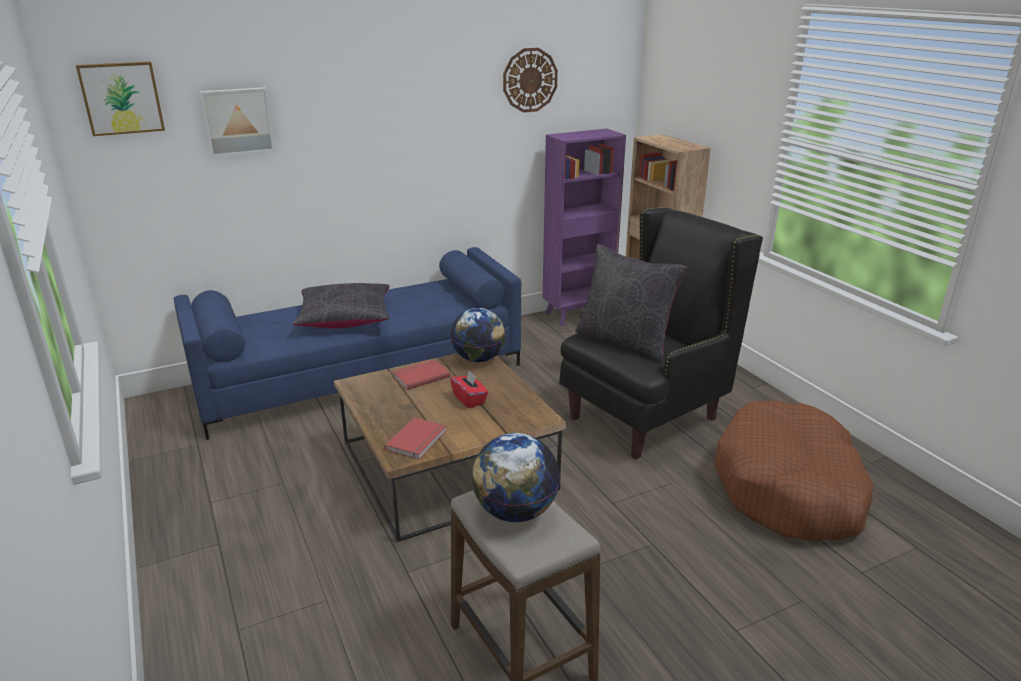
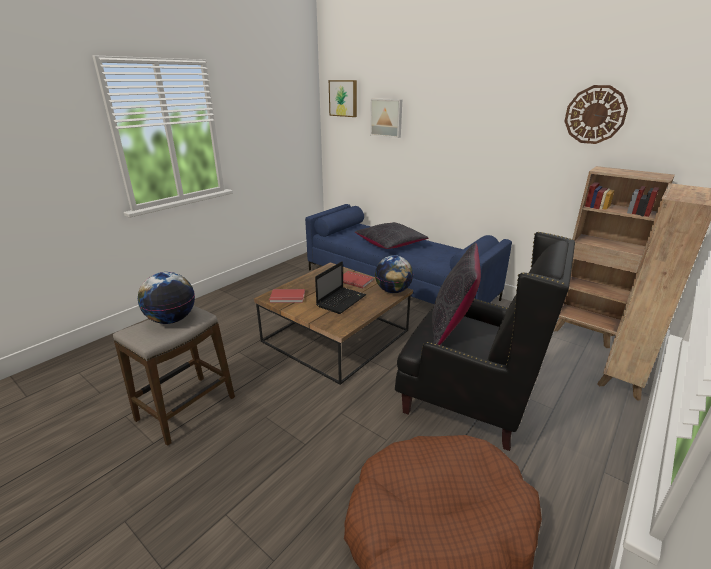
camera: 65 degrees right, 0 degrees up
red tissue box [450,370,488,408] -> laptop [315,261,366,314]
purple bookcase [542,129,626,326] -> brown bookcase [554,166,675,348]

